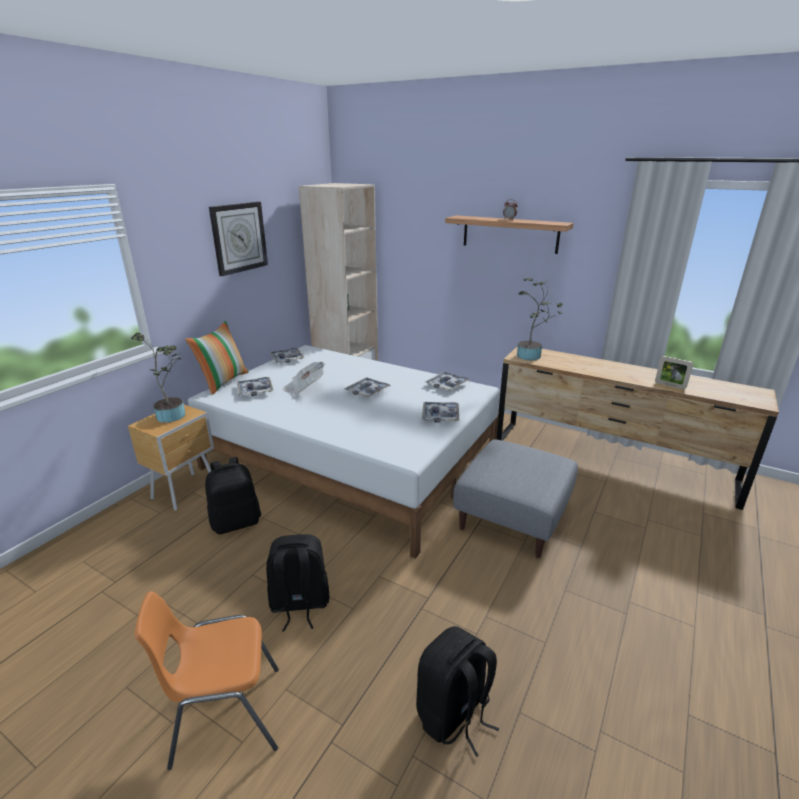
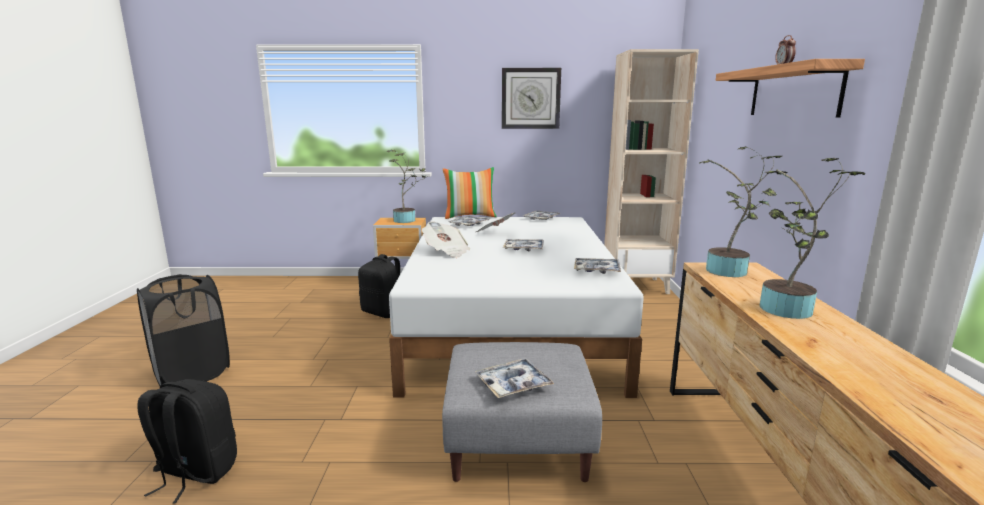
camera: 60 degrees right, 10 degrees down
orange chair [134,591,279,770] -> black laundry basket [137,274,230,386]
black backpack [266,534,329,632] -> none
tray [422,402,459,423] -> tray moved to [475,359,554,398]
picture frame [655,356,693,389] -> none
none -> newspaper [422,221,470,258]
none -> potted plant [760,157,865,319]

